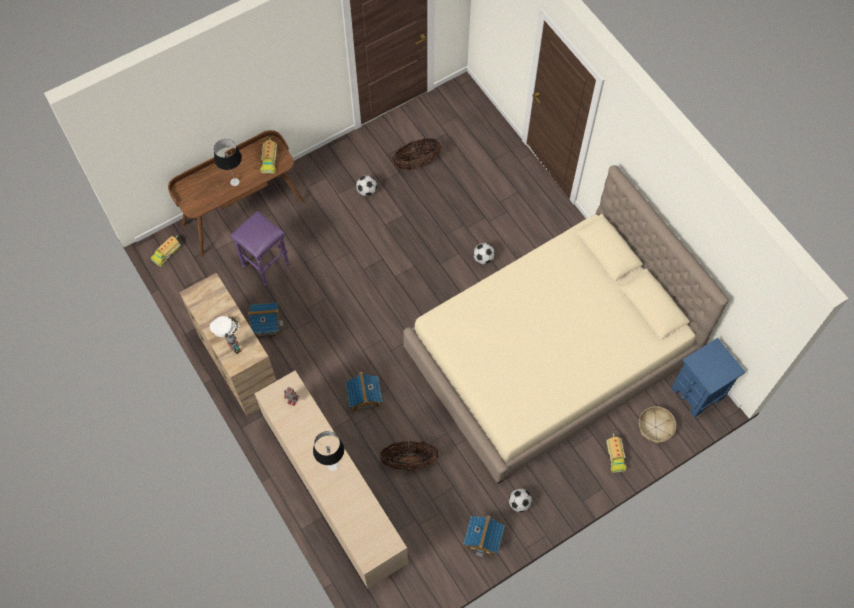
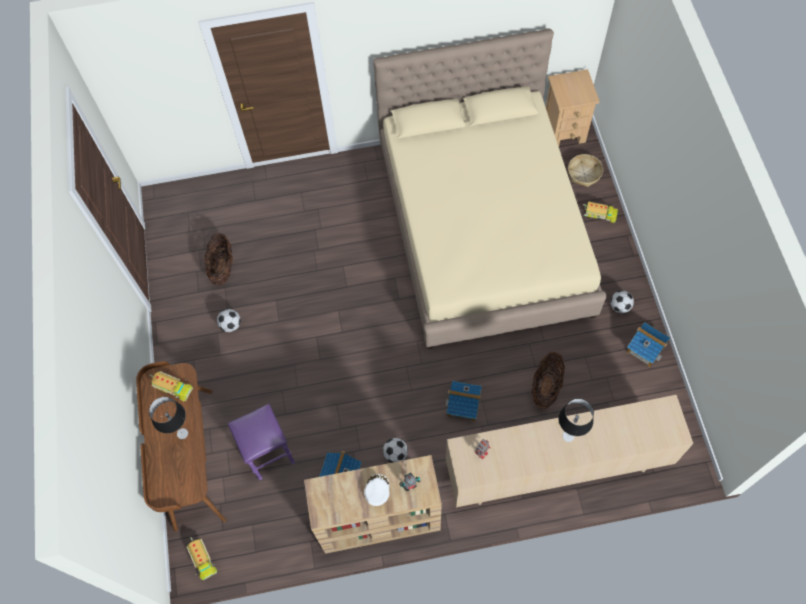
camera: 65 degrees left, 0 degrees up
football [473,243,495,264] -> football moved to [383,438,408,463]
blue nightstand [672,338,745,418] -> beige nightstand [546,69,600,146]

